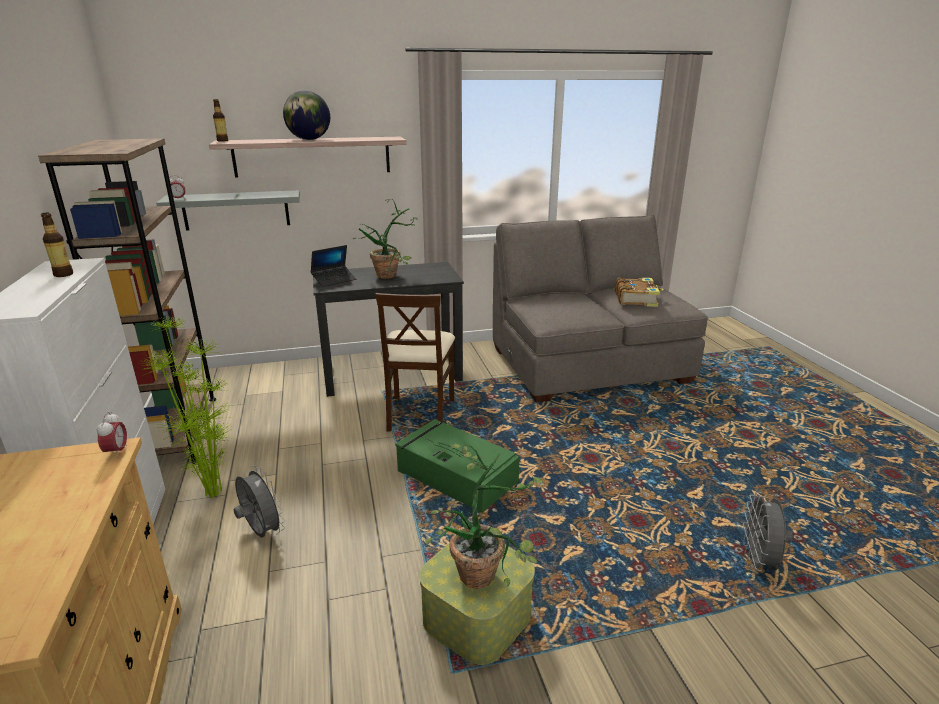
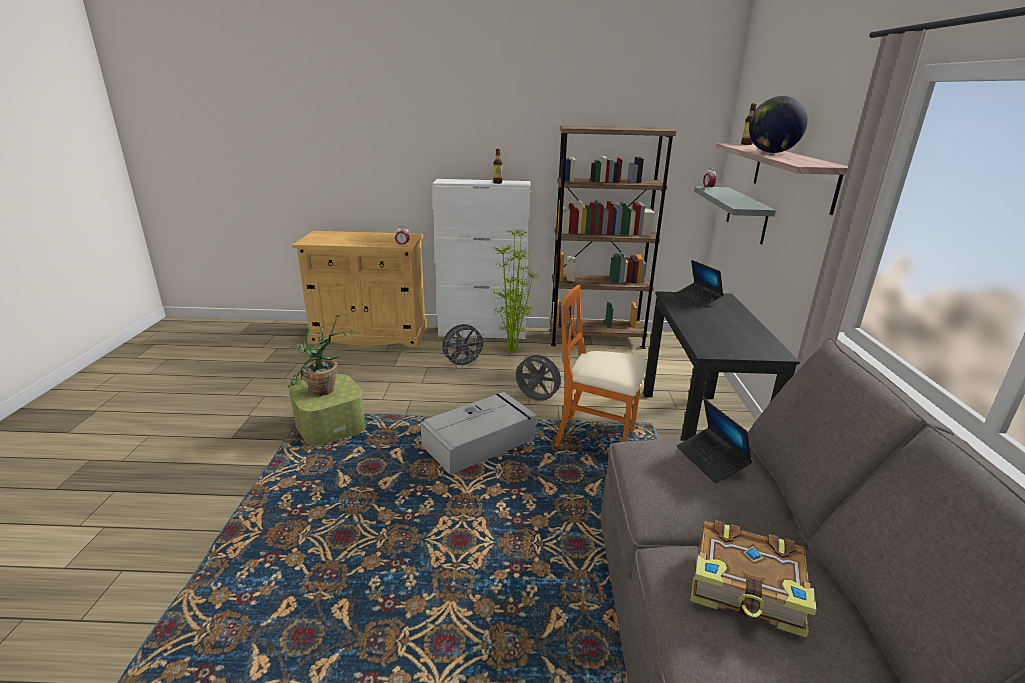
camera: 105 degrees right, 0 degrees up
potted plant [353,199,418,279] -> none
beige chair [375,293,455,432] -> orange chair [554,285,647,447]
green storage box [395,419,520,513] -> grey storage box [420,392,537,475]
grey fan [743,492,793,572] -> grey fan moved to [516,351,565,401]
none -> laptop [677,399,752,483]

